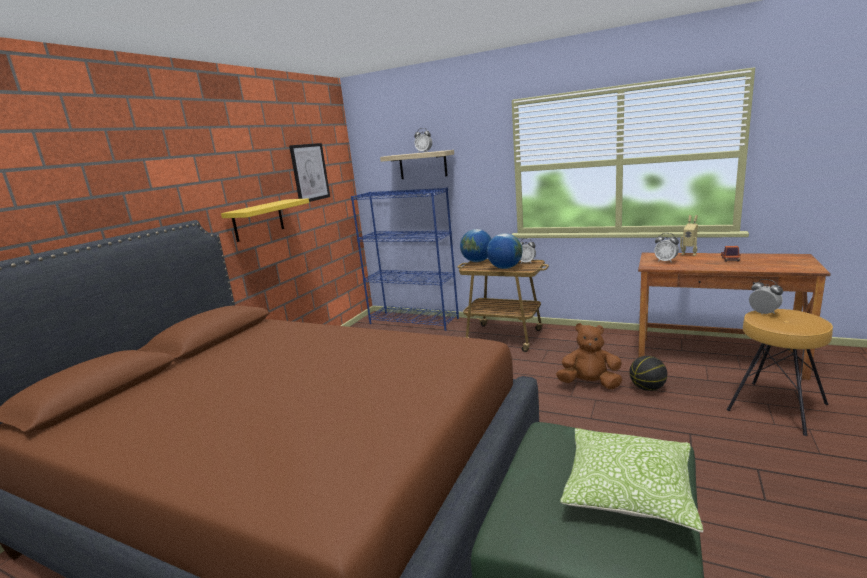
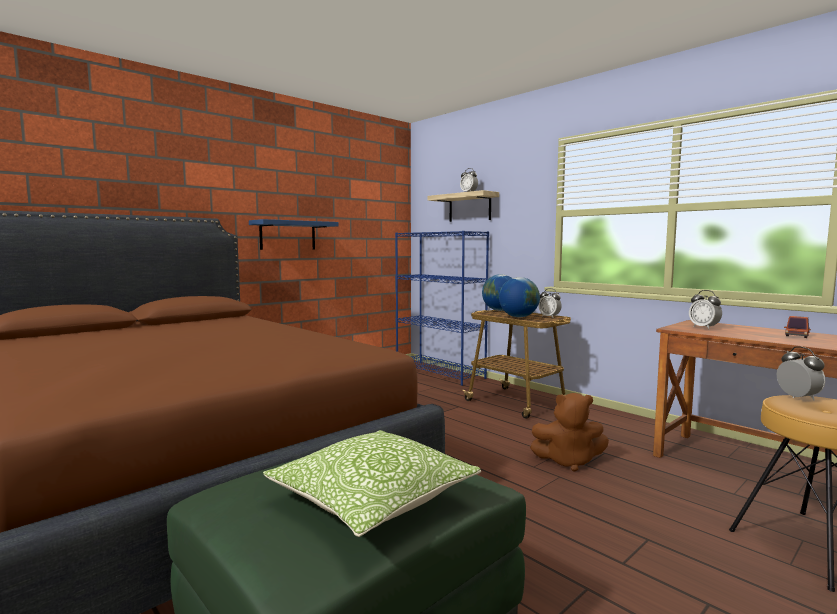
camera: 20 degrees right, 10 degrees down
yellow shelf [221,198,309,242] -> blue shelf [249,219,339,250]
picture [289,143,330,202] -> none
brown plush toy [556,323,622,389] -> brown plush toy turned 150 degrees clockwise [530,393,609,472]
basketball [629,356,667,391] -> none
toy robot [680,215,698,256] -> none

